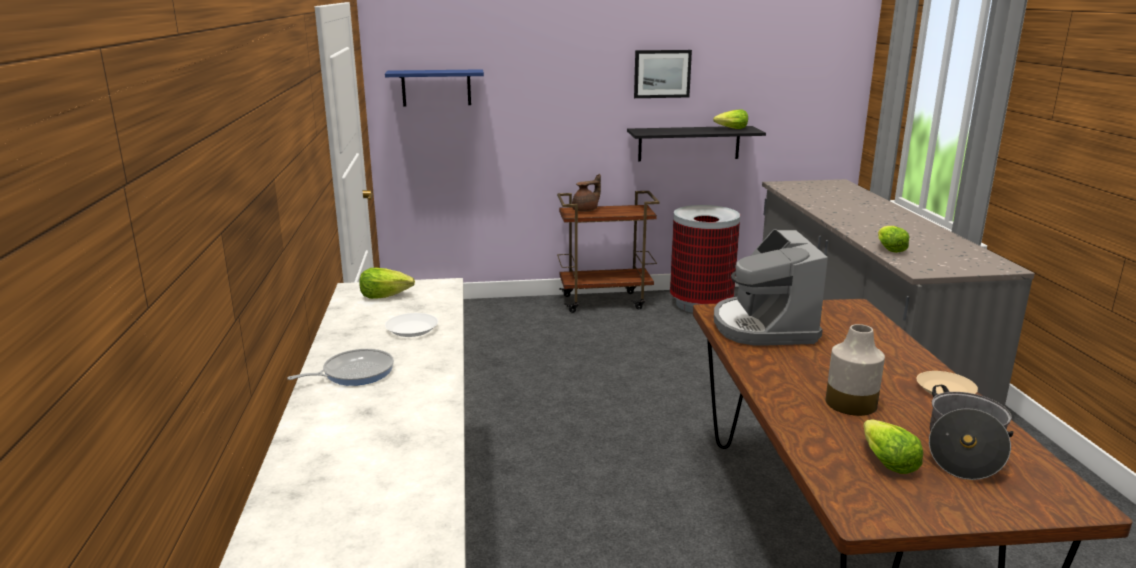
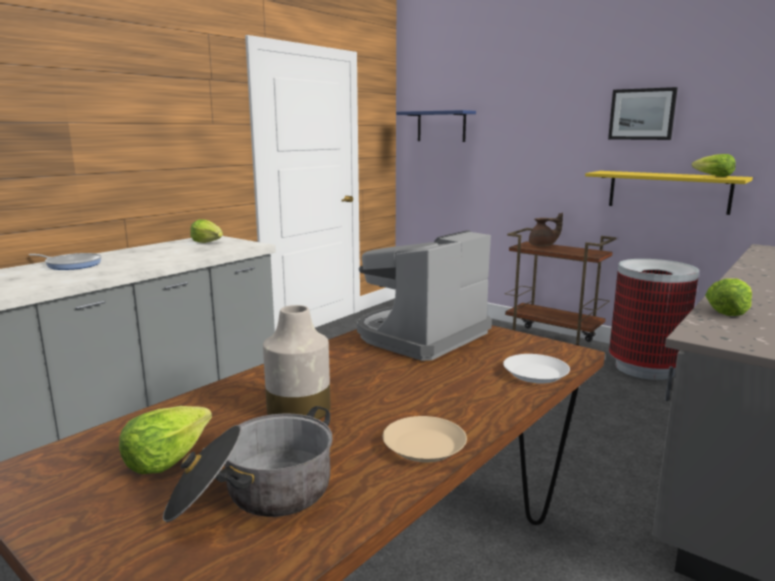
camera: 45 degrees right, 5 degrees down
white plate [385,313,438,337] -> white plate moved to [503,354,570,384]
black shelf [627,126,766,161] -> yellow shelf [585,171,753,215]

